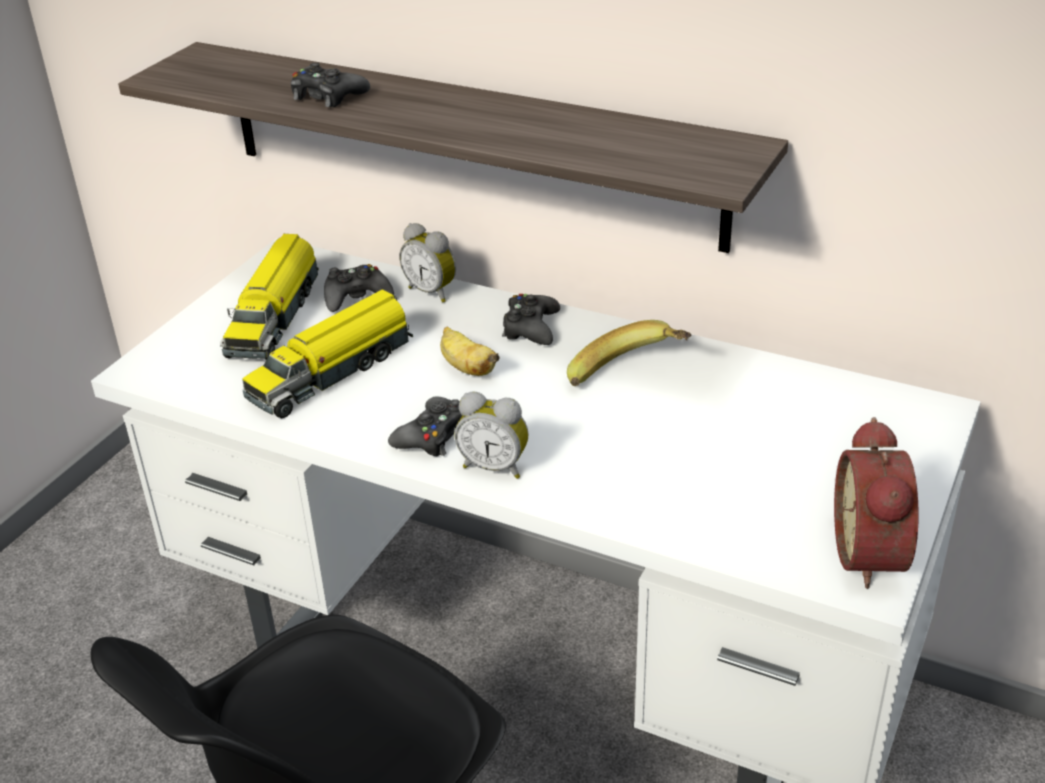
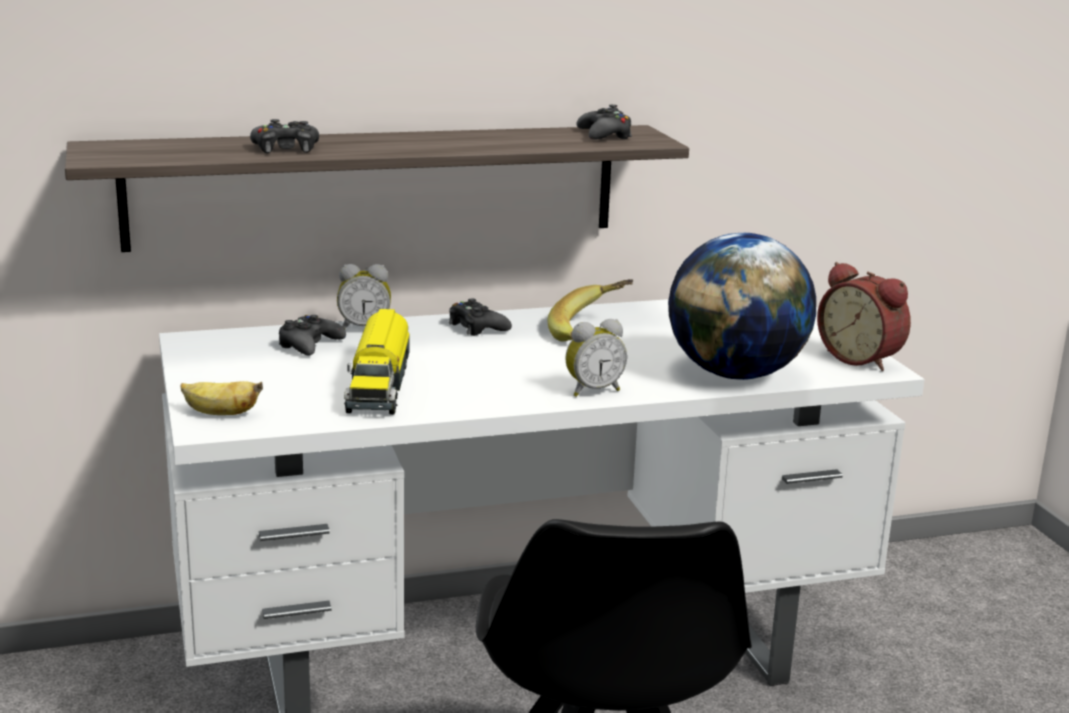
camera: 45 degrees left, 15 degrees down
toy truck [220,234,319,360] -> none
black game controller [388,396,462,456] -> black game controller moved to [576,105,632,140]
banana [440,326,500,376] -> banana moved to [181,381,263,415]
none -> globe [668,233,816,380]

